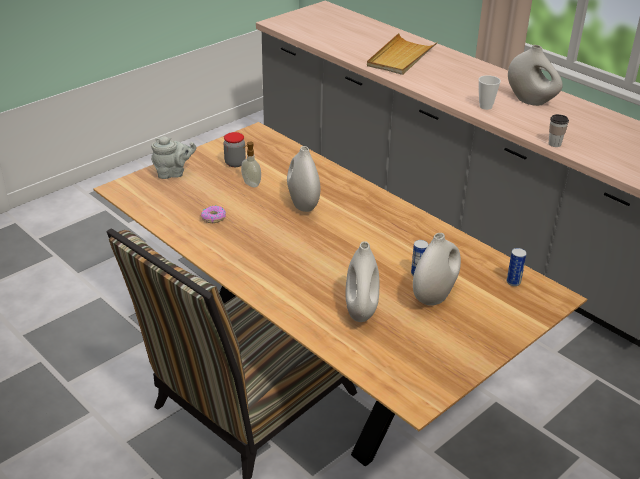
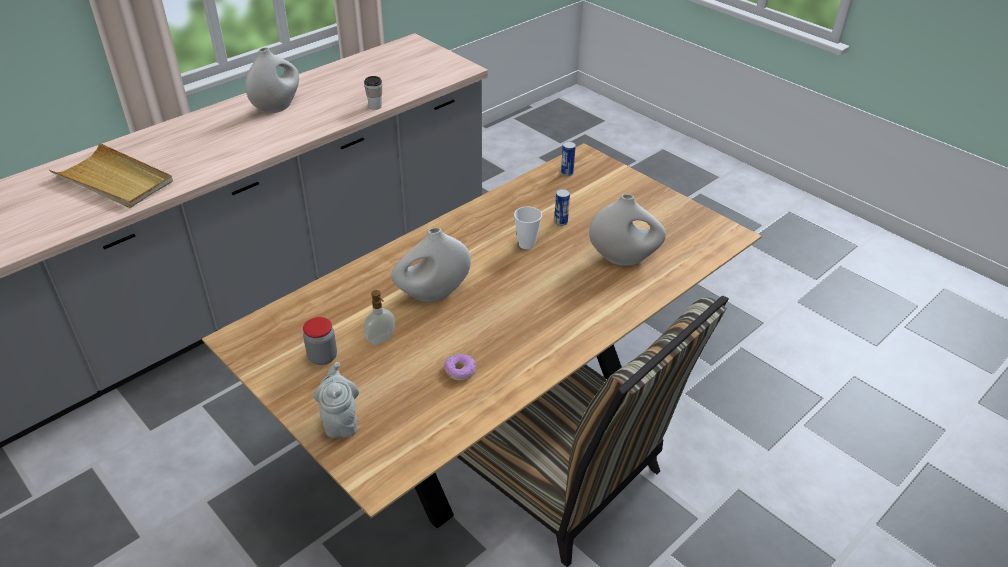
camera: 90 degrees left, 5 degrees up
white vase [413,233,461,306] -> none
cup [479,75,501,110] -> cup moved to [514,207,542,249]

